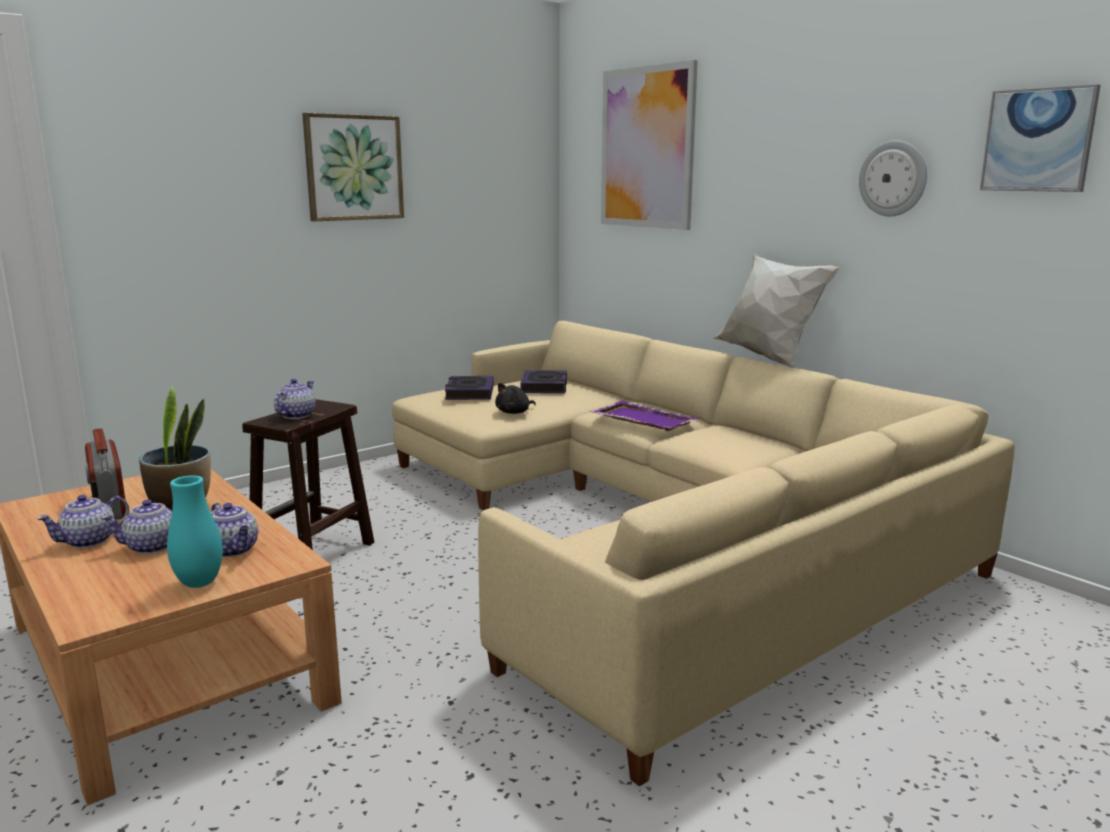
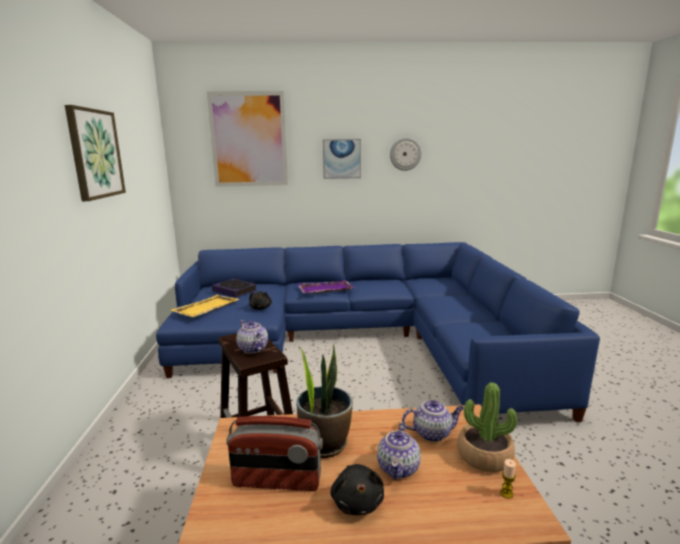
camera: 55 degrees left, 0 degrees up
teapot [37,495,129,548] -> black plush toy [330,464,384,515]
turquoise vase [167,475,223,588] -> potted plant [458,382,517,472]
beige sofa [392,321,1015,786] -> blue sofa [156,242,600,422]
book [445,376,494,400] -> yellow tray [171,295,240,317]
white pillow [713,253,841,368] -> none
picture [980,84,1101,192] -> picture moved to [323,139,361,179]
none -> candle [500,459,516,499]

